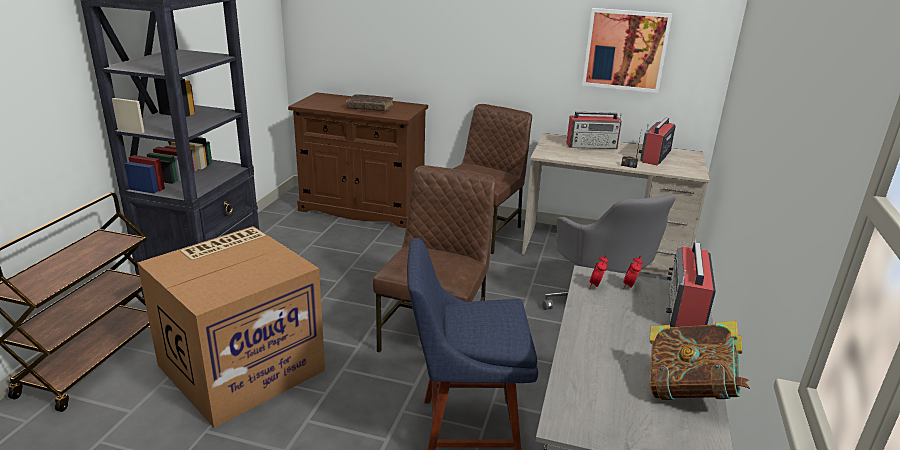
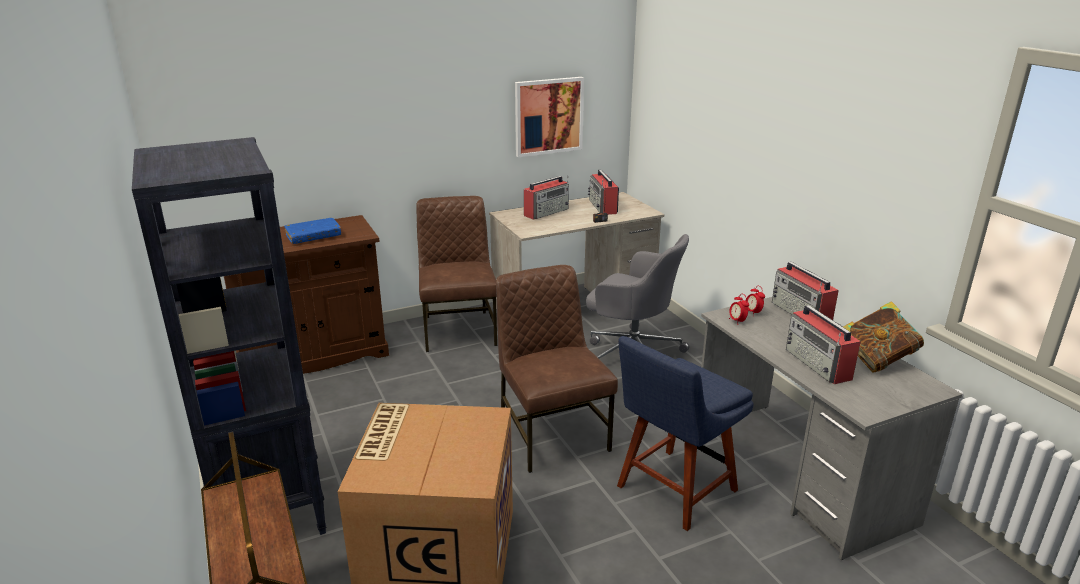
camera: 40 degrees left, 0 degrees up
brown book [346,94,393,111] -> blue book [284,218,341,244]
none -> radio [786,305,861,384]

